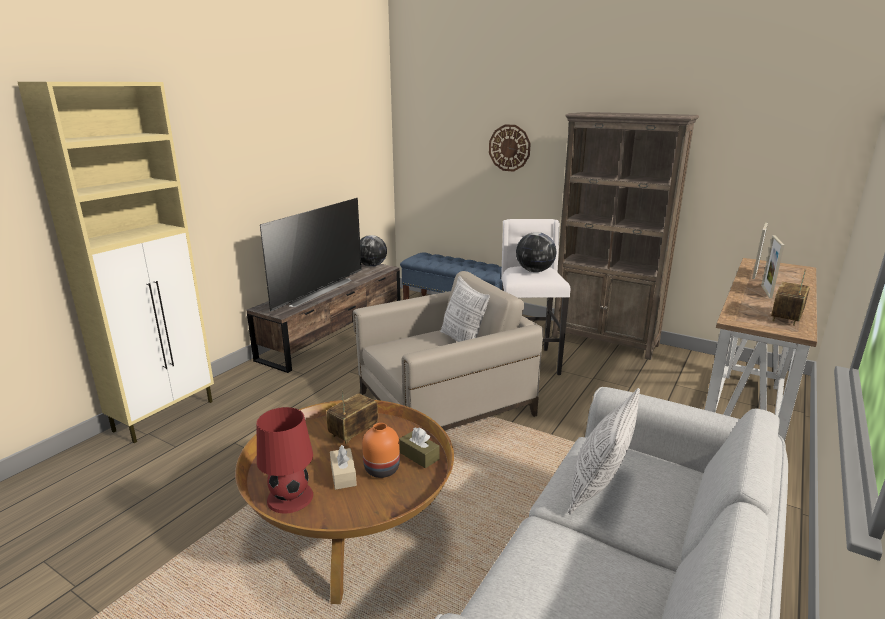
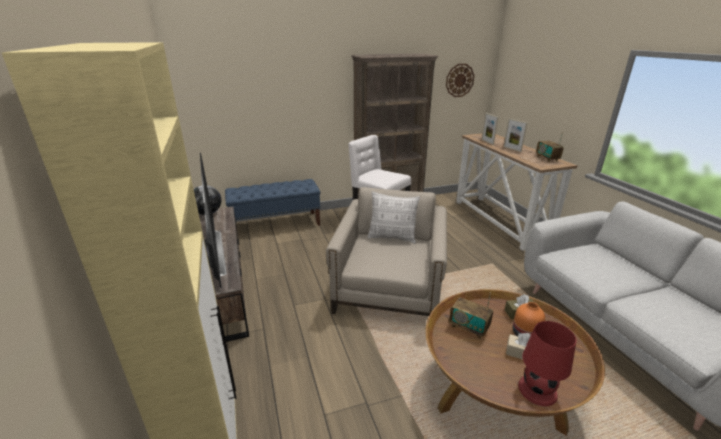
camera: 50 degrees left, 5 degrees up
radio [326,390,378,444] -> radio turned 45 degrees counterclockwise [449,292,493,339]
wall clock [489,124,531,172] -> wall clock moved to [446,64,474,97]
globe [516,232,556,272] -> none
pillow [568,388,640,515] -> none

